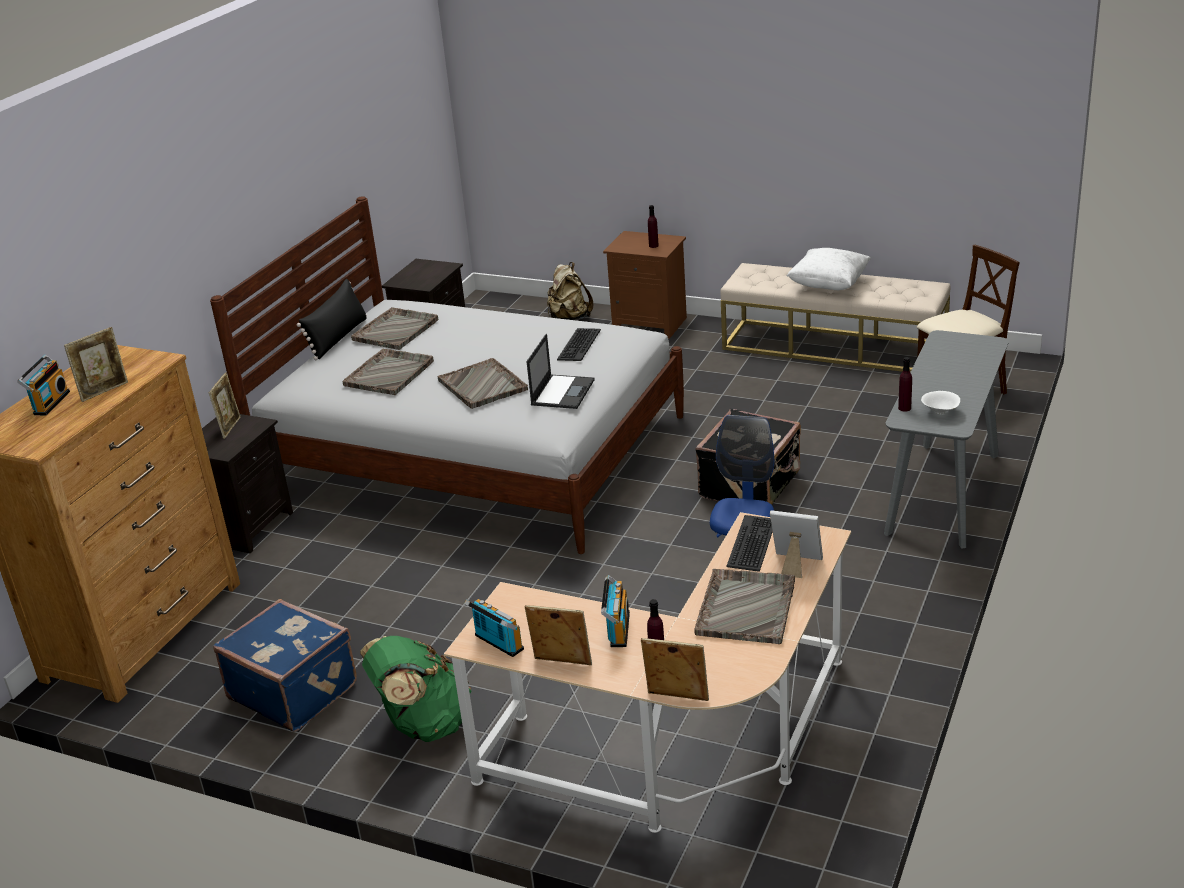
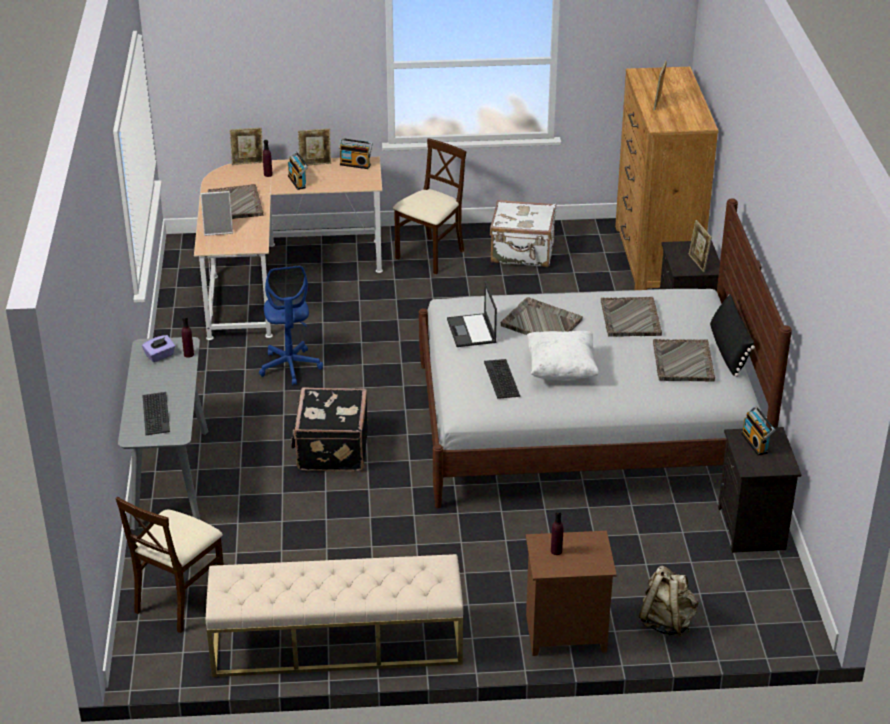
camera: 150 degrees right, 5 degrees up
radio [17,355,70,415] -> radio moved to [741,406,775,456]
blue suitcase [213,599,357,732] -> white suitcase [490,200,556,267]
green backpack [360,636,472,742] -> beige chair [393,138,466,274]
keyboard [726,515,773,572] -> keyboard moved to [142,392,170,435]
white pillow [786,248,871,290] -> white pillow moved to [527,331,599,380]
white bowl [921,391,960,414] -> purple tissue box [142,335,175,362]

